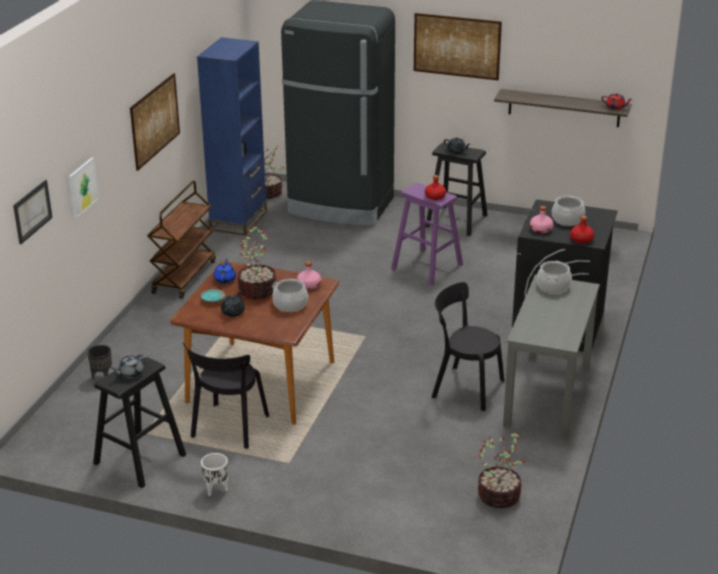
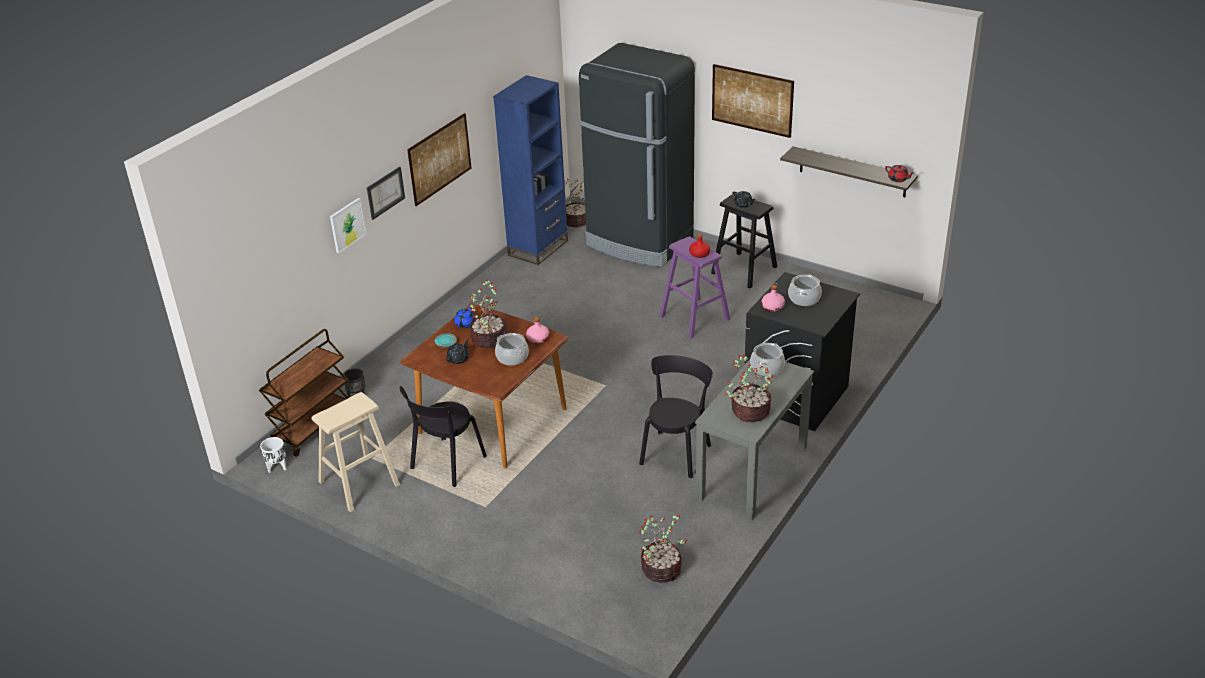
camera: 15 degrees right, 5 degrees up
picture [13,180,52,244] -> picture moved to [367,167,405,220]
black stool [93,355,186,488] -> beige stool [312,392,400,512]
grey teapot [110,356,147,379] -> none
brown cart [147,181,216,299] -> brown cart moved to [259,329,349,457]
white planter [201,453,228,496] -> white planter moved to [260,437,287,473]
black chair [432,282,504,411] -> black chair turned 75 degrees clockwise [639,355,713,478]
red bottle [570,216,594,244] -> none
none -> potted plant [724,354,773,423]

